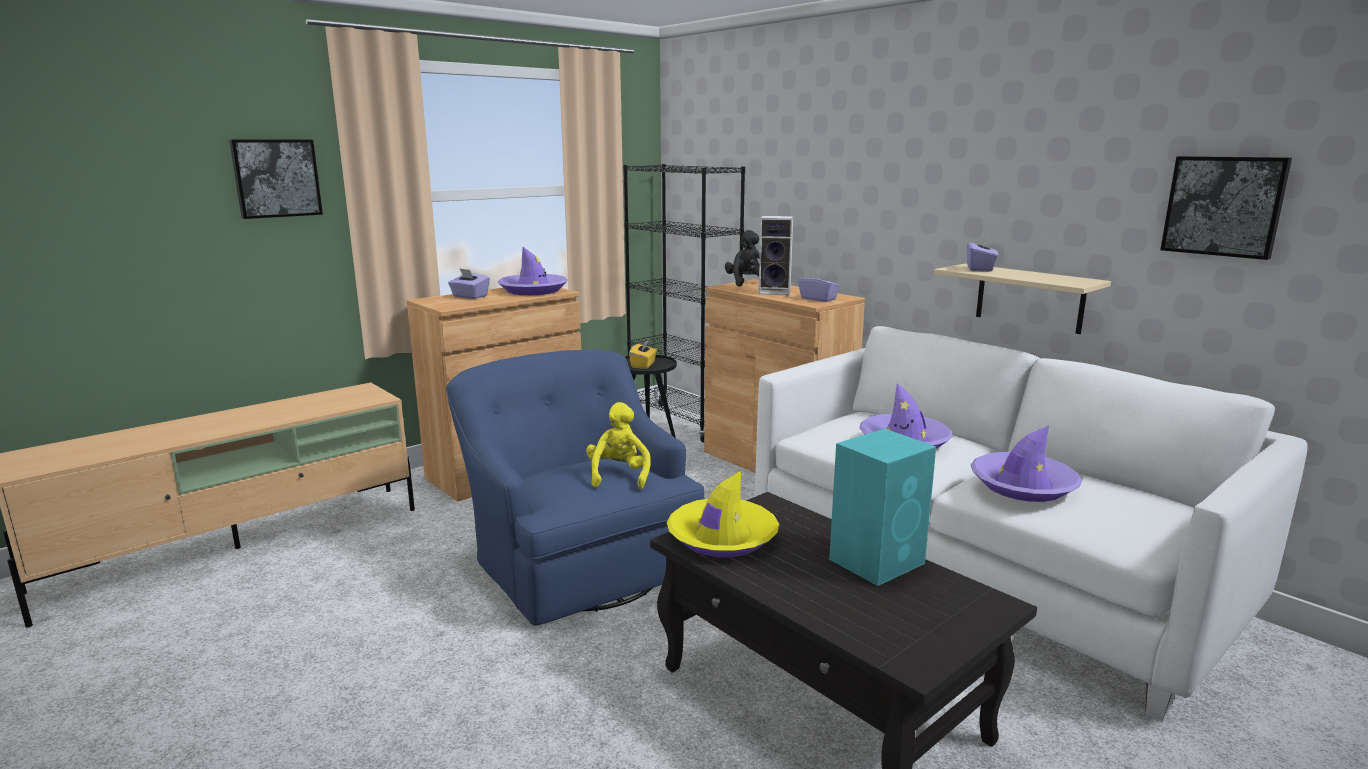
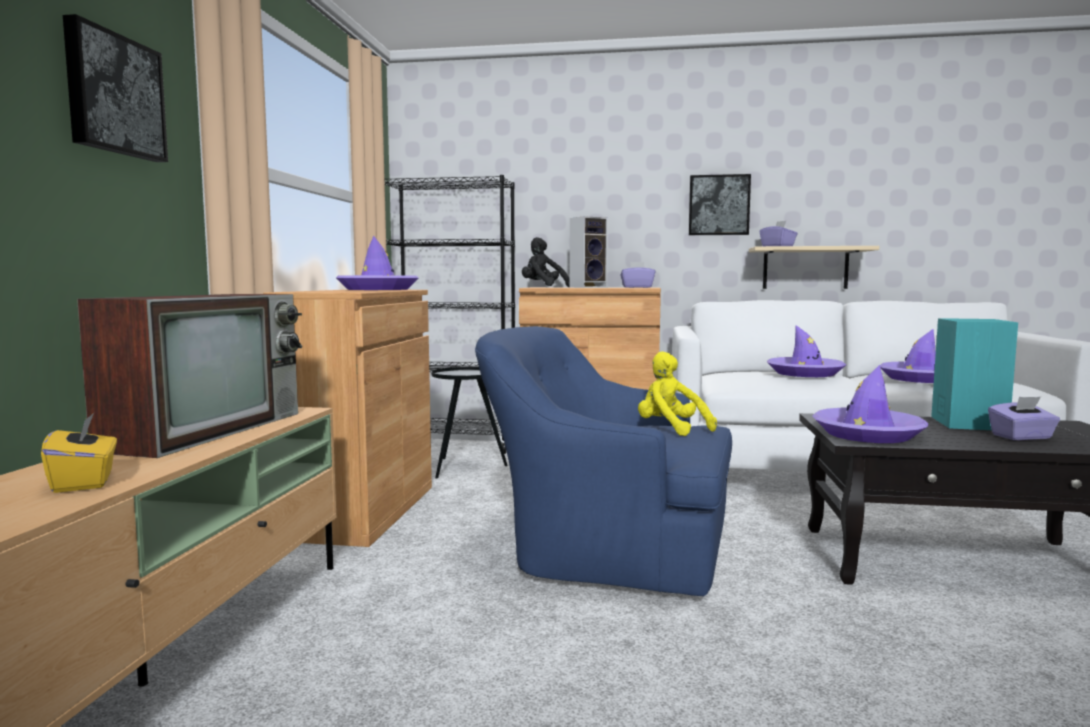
camera: 40 degrees left, 10 degrees down
purple tissue box [448,269,490,299] -> purple tissue box moved to [988,397,1060,440]
yellow tissue box [629,340,657,369] -> yellow tissue box moved to [41,413,117,493]
yellow hat [667,471,779,558] -> purple hat [812,365,928,443]
picture [1160,156,1292,260] -> picture moved to [688,174,751,235]
none -> television [77,294,303,458]

